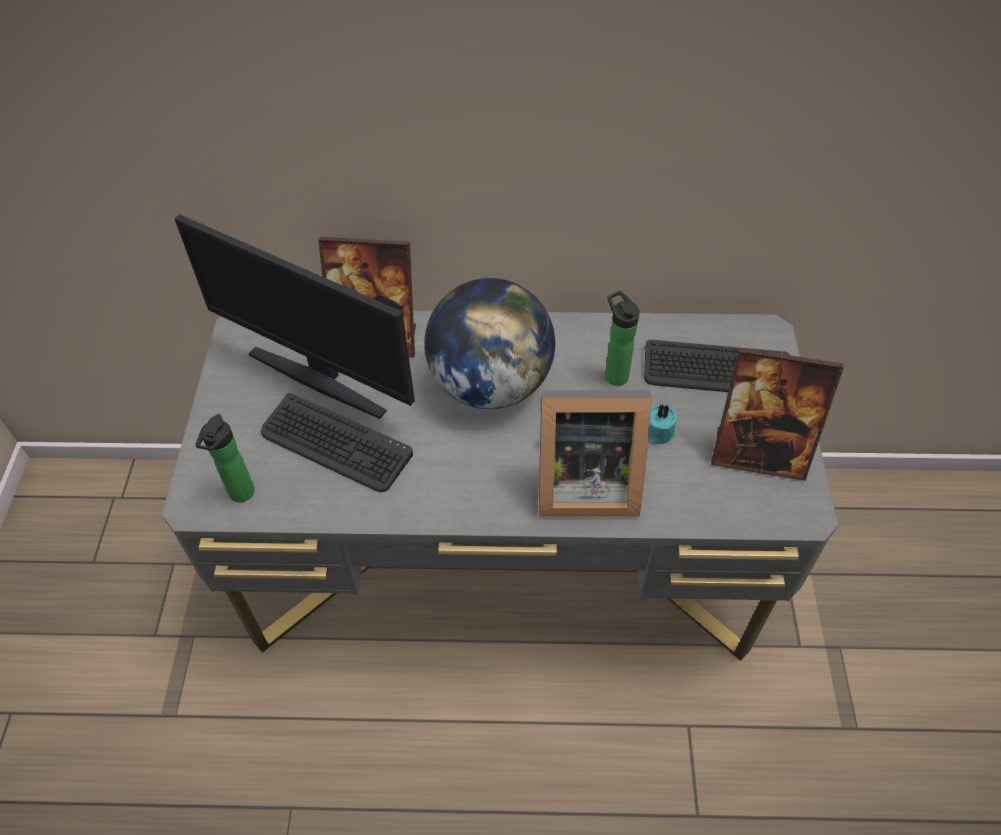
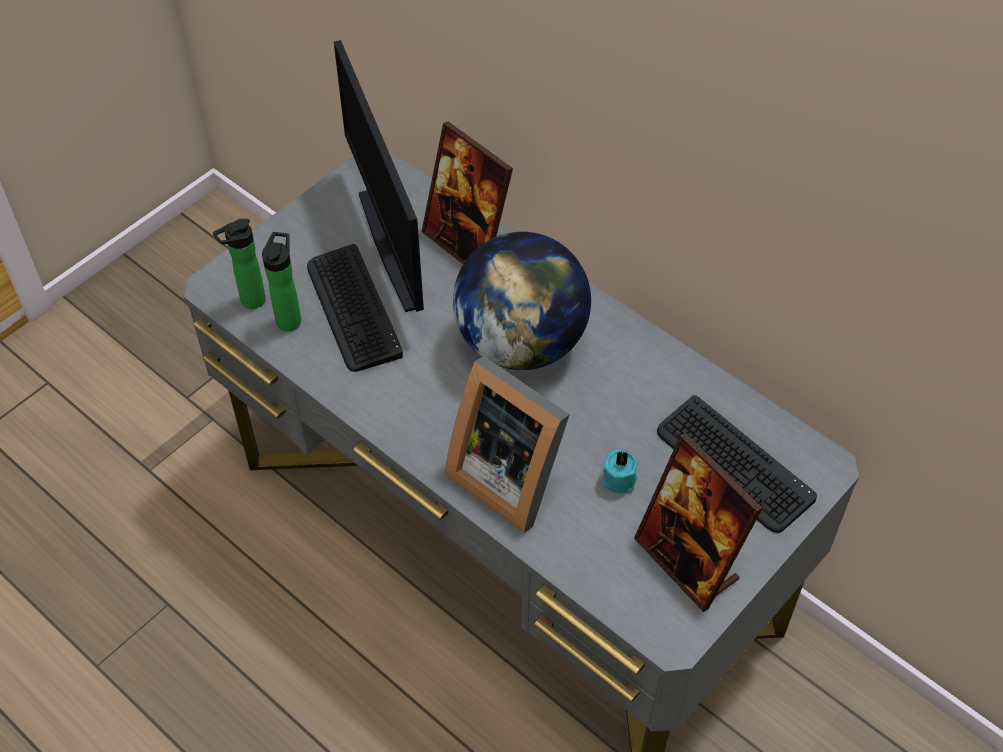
camera: 40 degrees right, 0 degrees up
bottle [605,291,640,386] -> bottle moved to [262,232,301,331]

